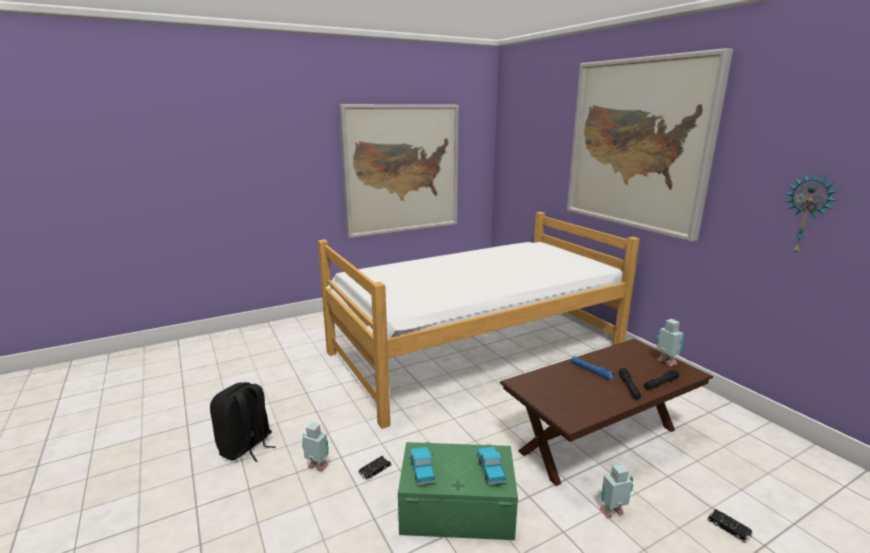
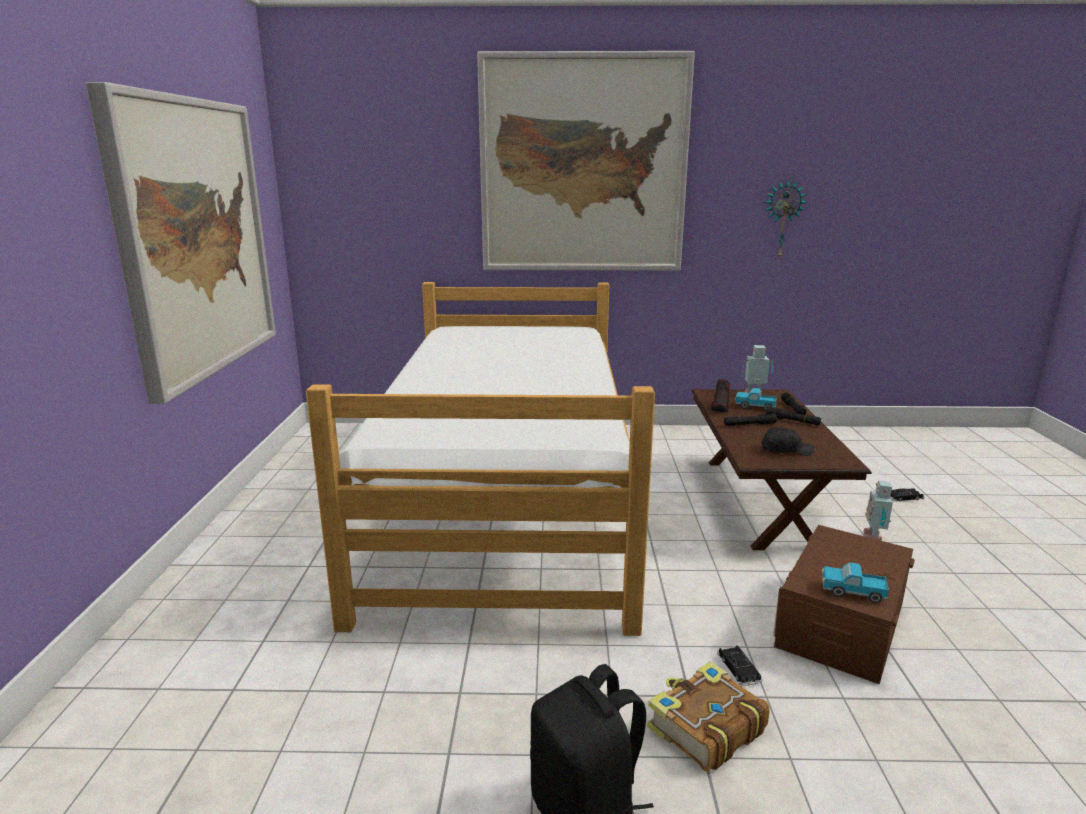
camera: 60 degrees left, 0 degrees up
toy robot [302,422,329,472] -> book [647,661,770,772]
green storage box [398,442,518,540] -> brown storage box [773,525,915,684]
toy truck [477,447,507,485] -> toy truck moved to [735,388,777,410]
blue flashlight [571,356,614,380] -> black flashlight [724,414,777,426]
none -> shoe [711,379,730,412]
none -> black cap [761,427,814,456]

